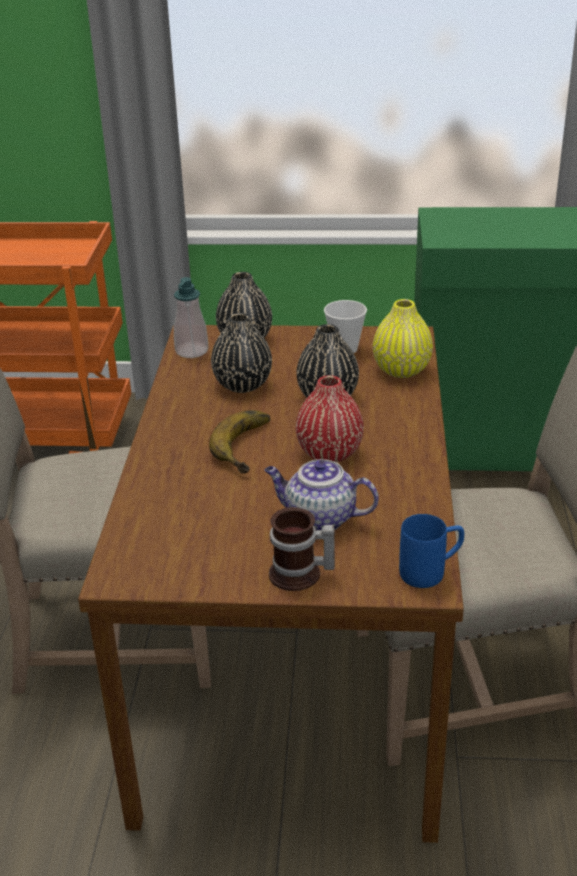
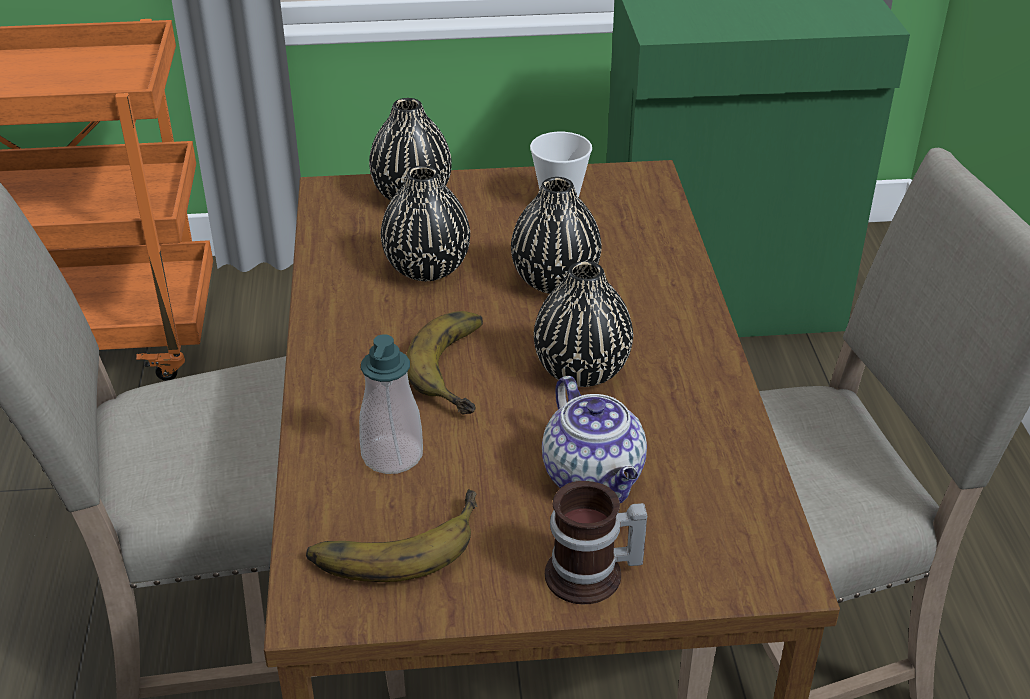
camera: 10 degrees left, 5 degrees up
soap dispenser [174,277,208,358] -> soap dispenser moved to [359,334,423,474]
teapot [264,459,379,530] -> teapot turned 120 degrees counterclockwise [542,376,647,503]
red vase [296,375,364,462] -> black vase [534,261,633,387]
yellow vase [373,299,433,378] -> none
blue mug [399,514,464,588] -> none
none -> banana [306,489,478,582]

